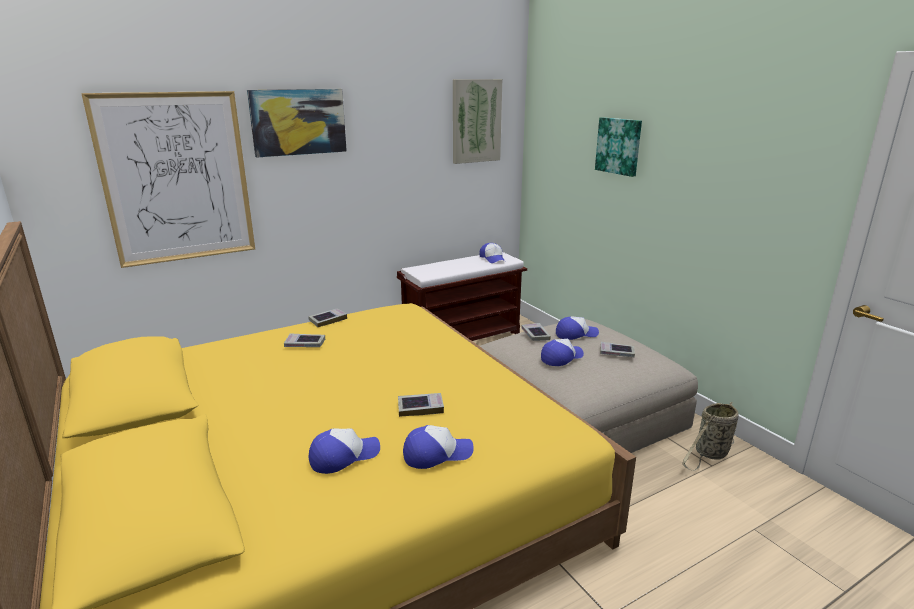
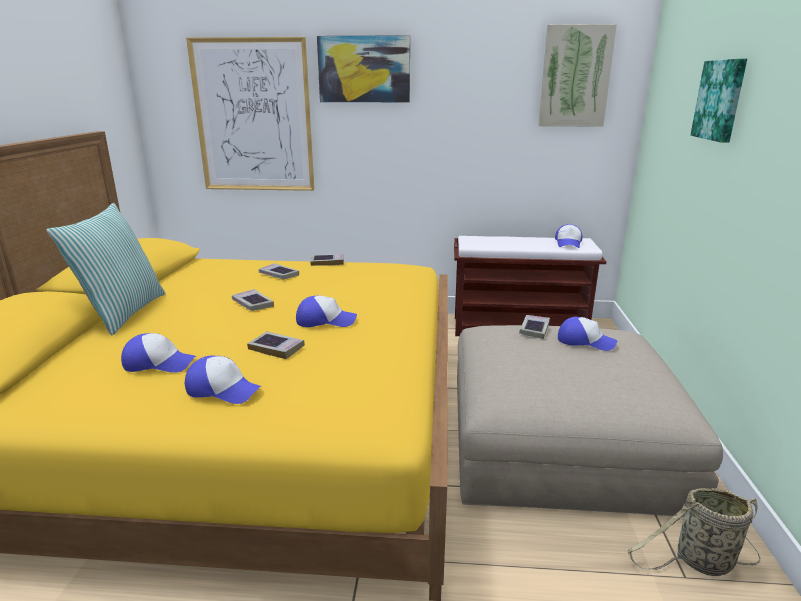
camera: 35 degrees right, 0 degrees up
cap [541,339,584,366] -> cap moved to [296,295,357,327]
book [600,342,635,358] -> book moved to [232,289,274,311]
none -> pillow [47,203,166,336]

